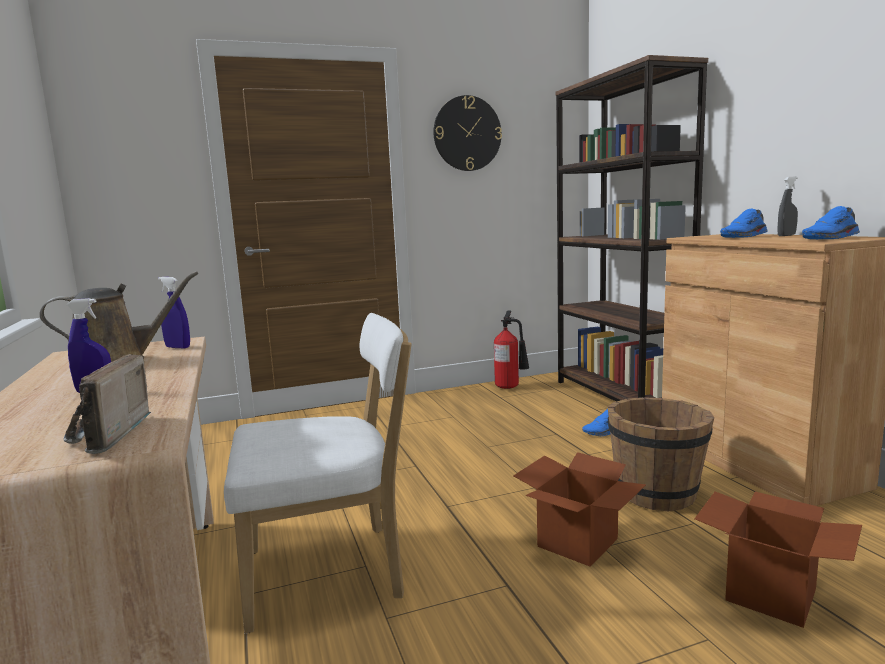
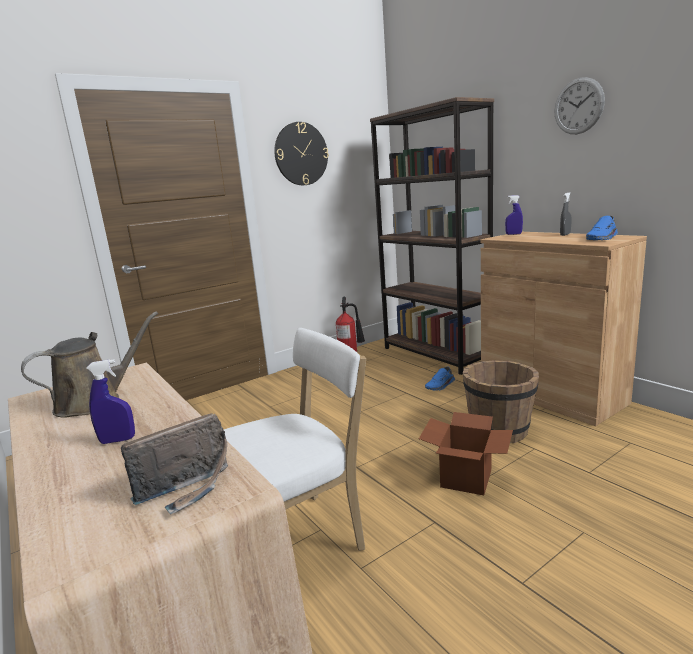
camera: 15 degrees left, 5 degrees up
radio [64,354,151,454] -> radio turned 105 degrees counterclockwise [121,413,228,515]
blue spray bottle [158,277,190,348] -> blue spray bottle moved to [505,195,523,235]
cardboard box [694,492,862,628] -> none
blue shoe [720,208,768,238] -> none
none -> wall clock [554,77,605,134]

